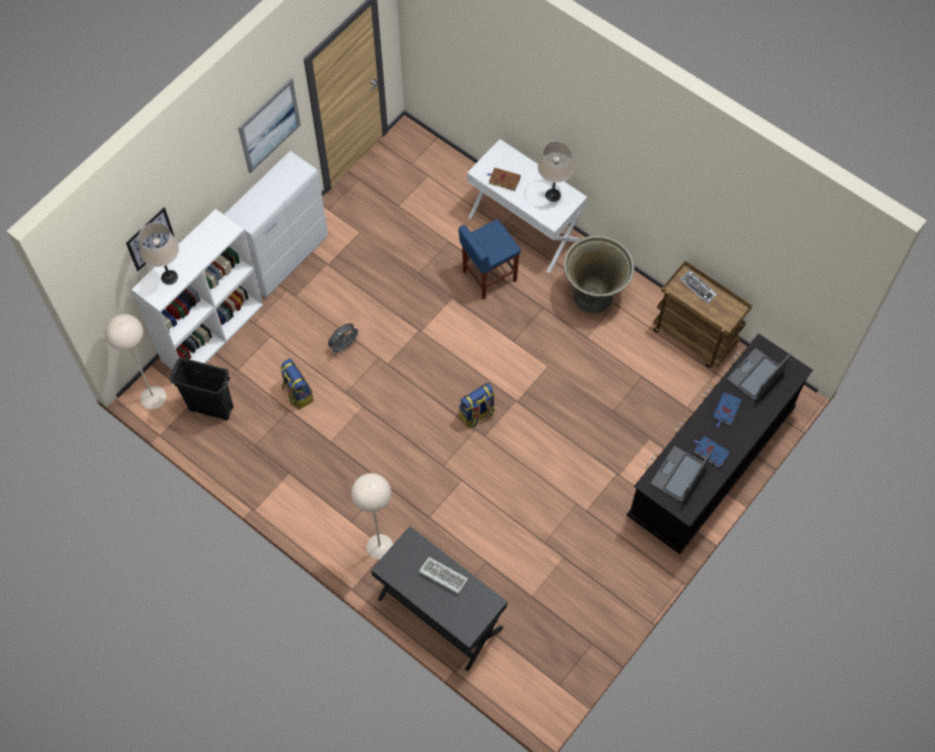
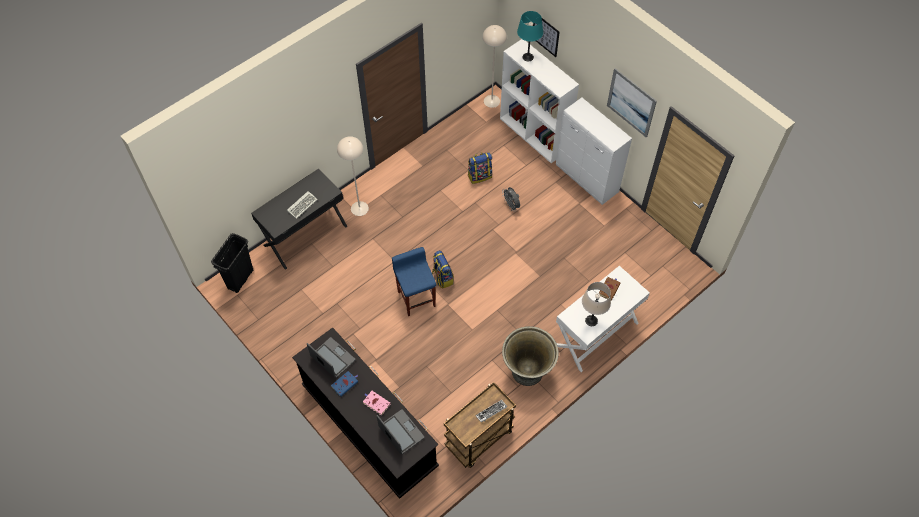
camera: 100 degrees right, 5 degrees down
beige table lamp [139,222,179,285] -> turquoise table lamp [517,11,543,62]
black trash can [170,357,234,420] -> black trash can moved to [211,233,253,293]
blue stool [458,219,521,299] -> blue stool moved to [392,247,436,316]
blue book [712,392,742,427] -> pink book [363,391,391,416]

